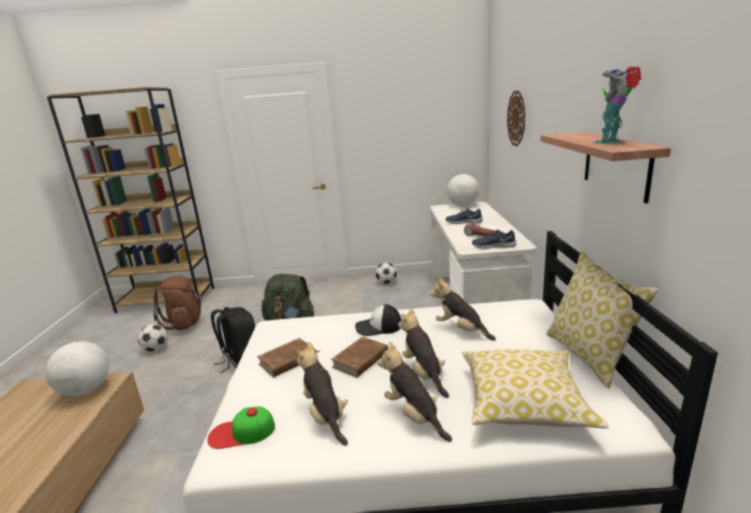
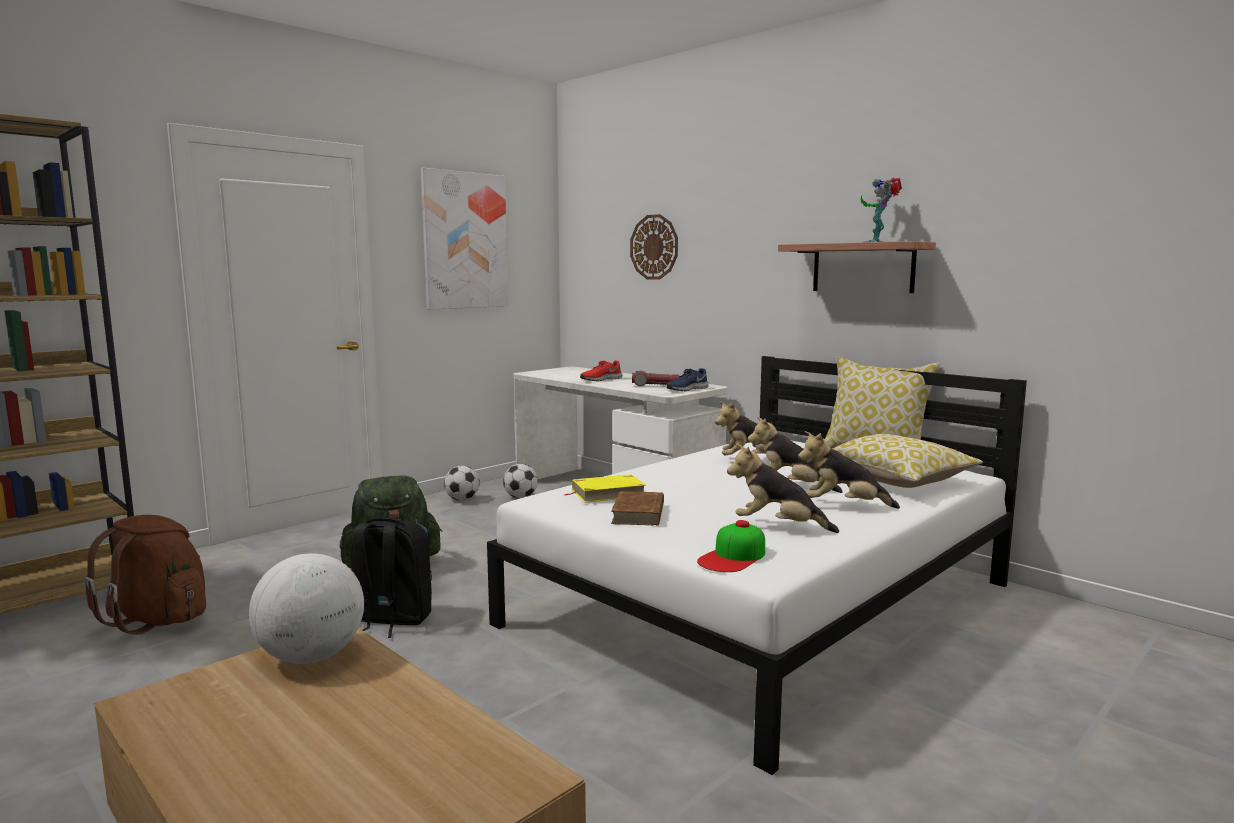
camera: 45 degrees left, 10 degrees down
football [138,324,168,352] -> football moved to [503,464,538,499]
brown book [331,337,388,378] -> none
cap [355,304,401,336] -> none
blue shoe [446,208,483,224] -> red shoe [580,360,622,381]
globe [447,174,479,206] -> none
none -> picture [421,168,508,310]
none -> yellow book [565,474,646,503]

